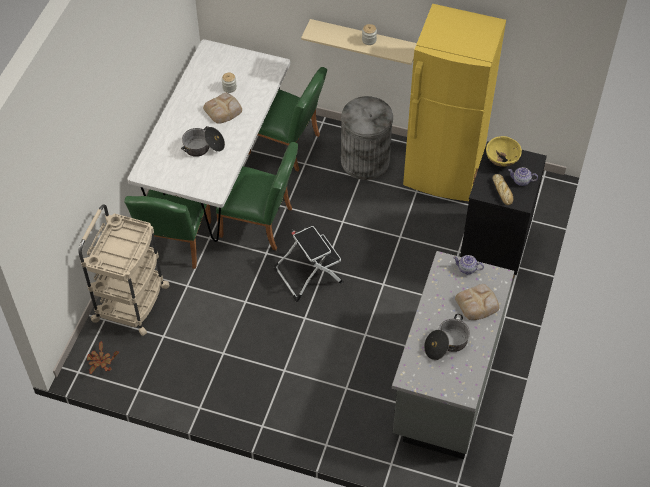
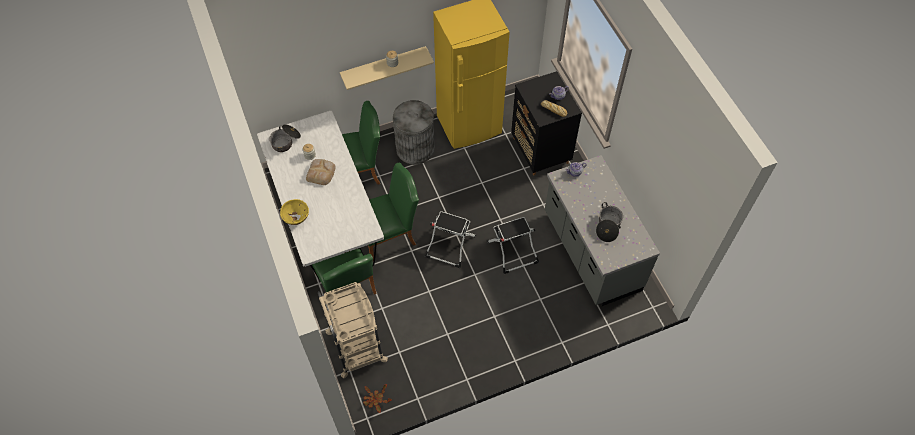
camera: 40 degrees left, 5 degrees up
cooking pot [181,126,225,157] -> cooking pot moved to [269,124,301,152]
bread [455,284,499,320] -> none
yellow bowl [486,136,522,166] -> yellow bowl moved to [280,199,309,225]
none -> step ladder [487,217,539,274]

